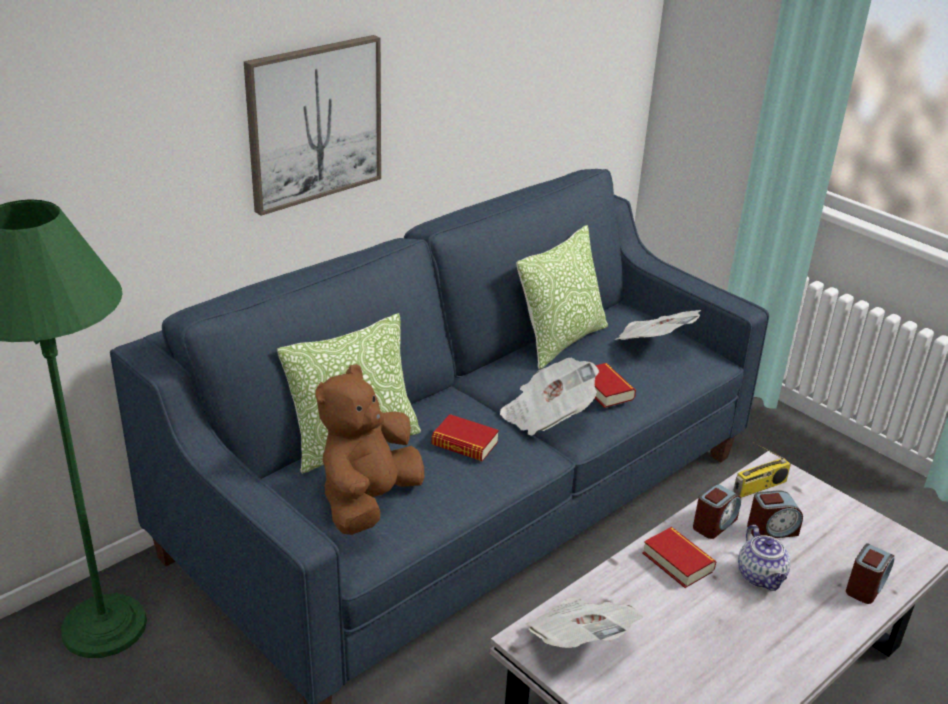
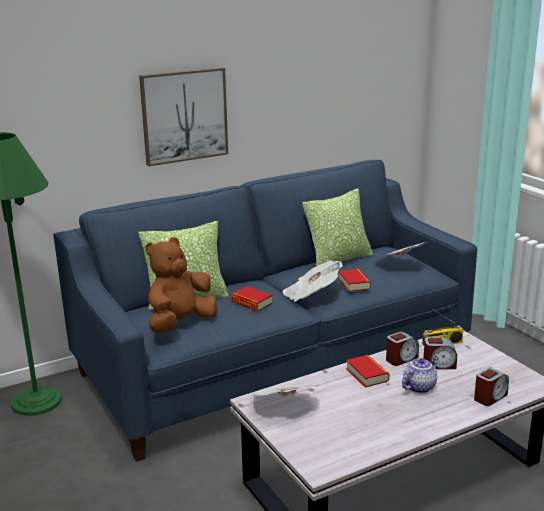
camera: 15 degrees right, 10 degrees down
teapot [738,525,791,591] -> teapot turned 135 degrees counterclockwise [402,357,438,393]

